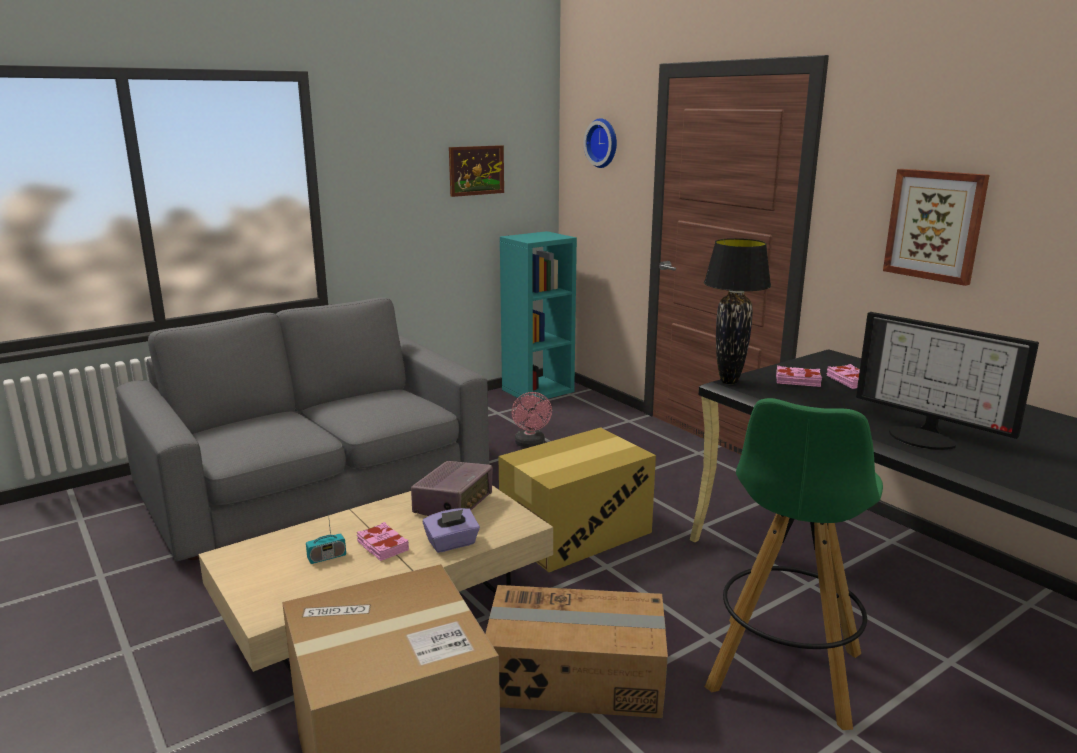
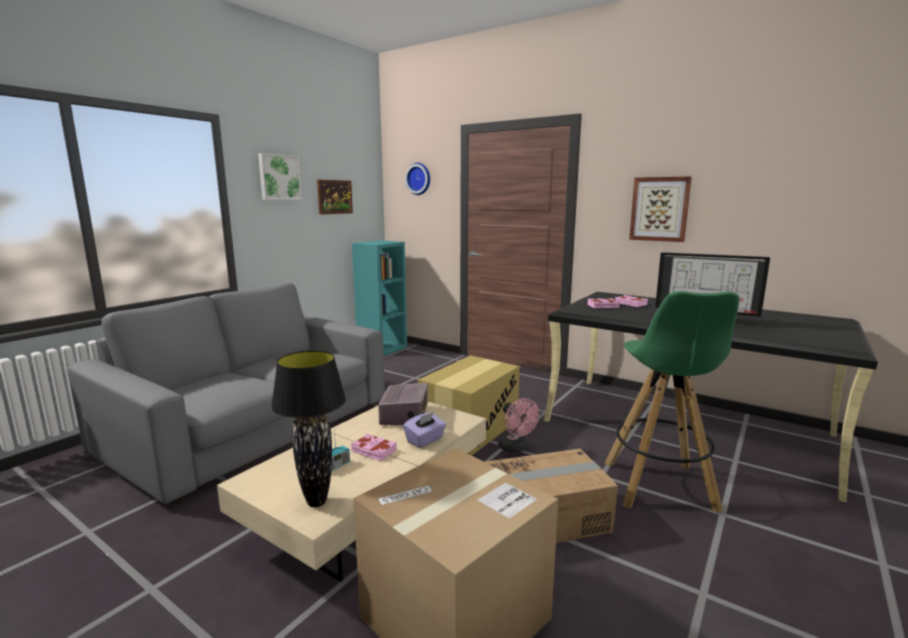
camera: 20 degrees left, 5 degrees down
pink fan [511,392,552,447] -> pink fan moved to [498,398,539,453]
black table lamp [704,238,771,385] -> black table lamp moved to [271,350,346,507]
none -> picture [258,153,302,200]

